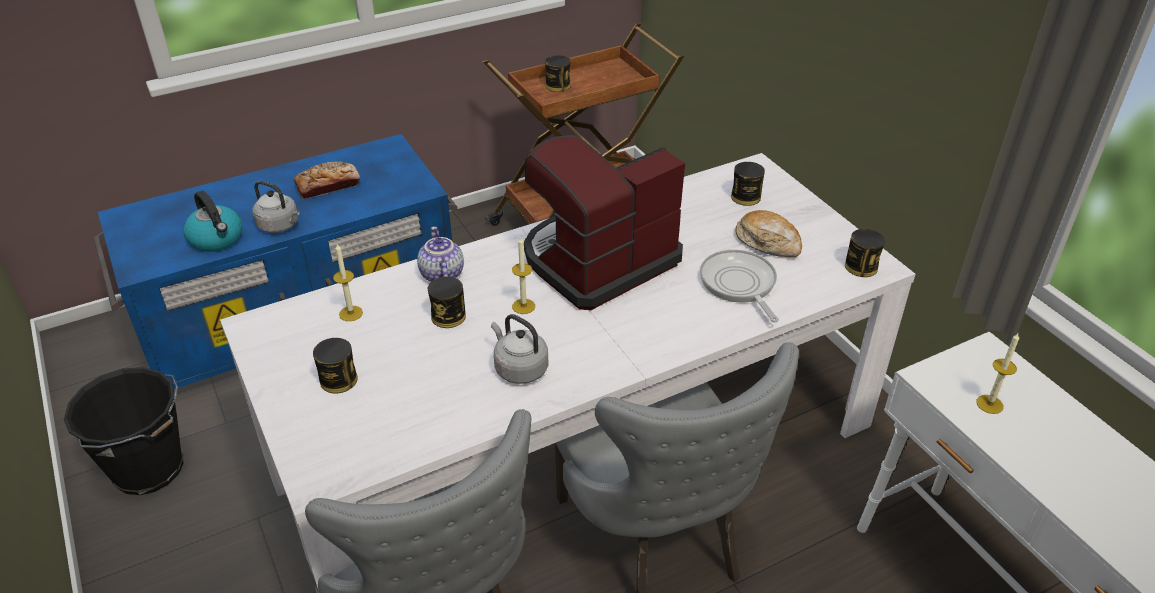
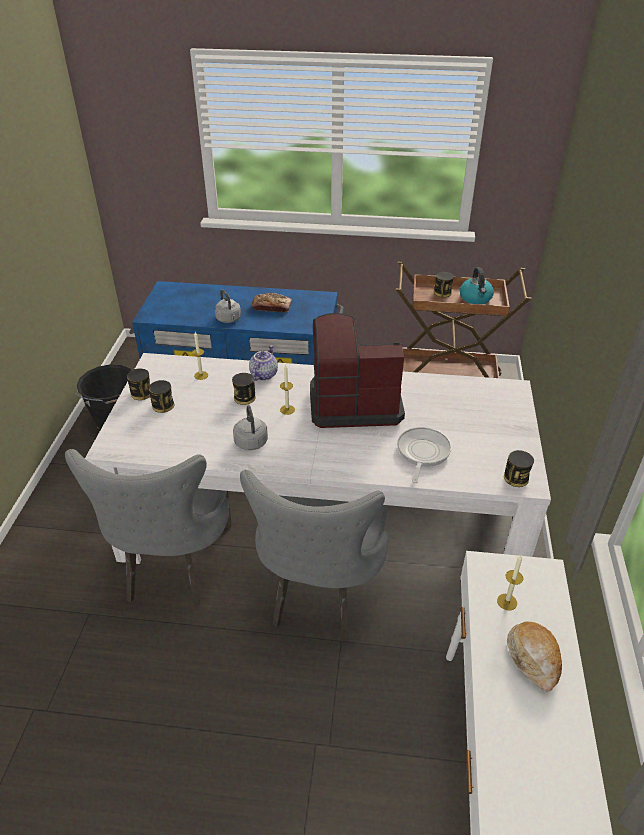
camera: 35 degrees right, 0 degrees up
kettle [183,191,243,252] -> kettle moved to [460,267,494,304]
can [731,162,765,206] -> can moved to [127,369,150,400]
bread [736,210,802,257] -> bread moved to [507,621,562,691]

